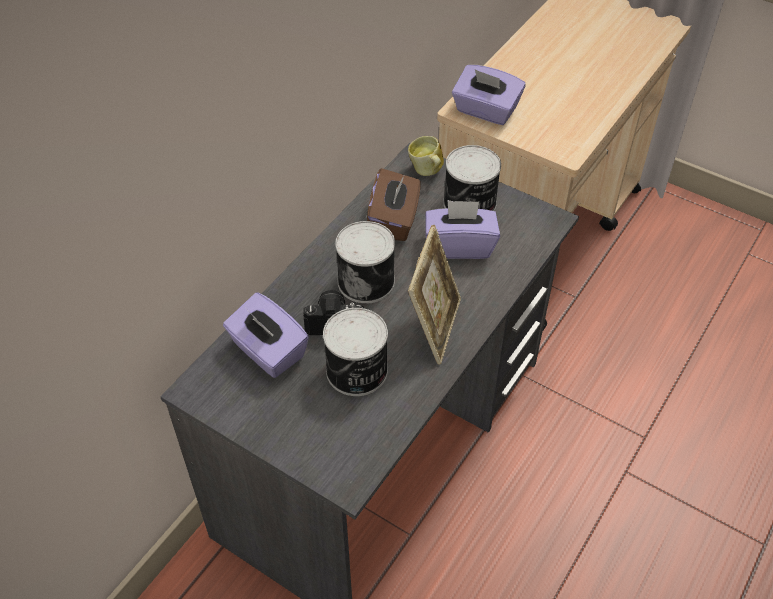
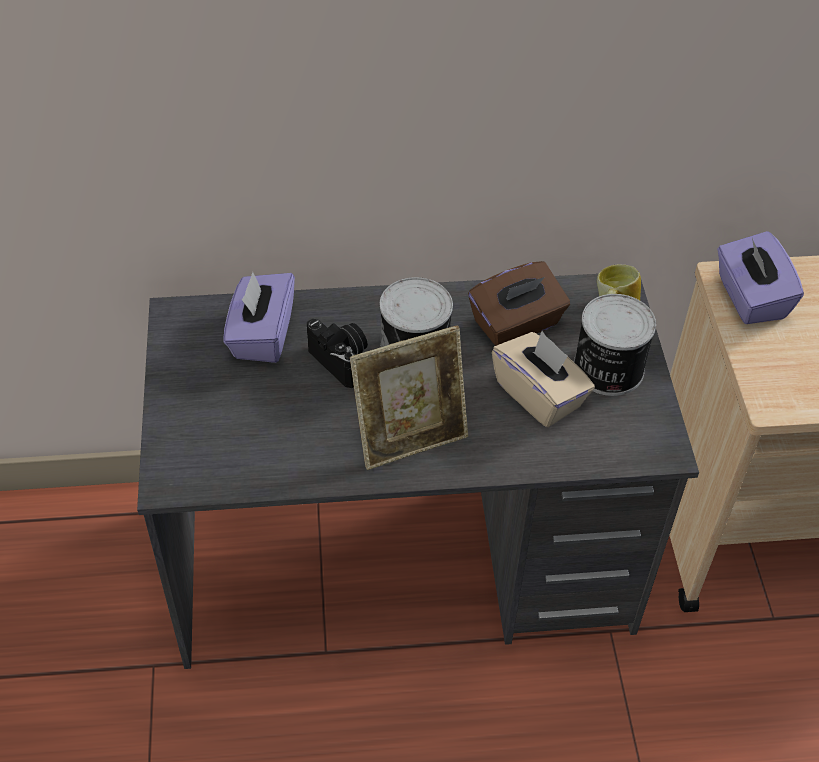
camera: 50 degrees right, 0 degrees up
can [323,308,388,396] -> none
purple tissue box [425,200,500,259] -> beige tissue box [492,331,595,427]

